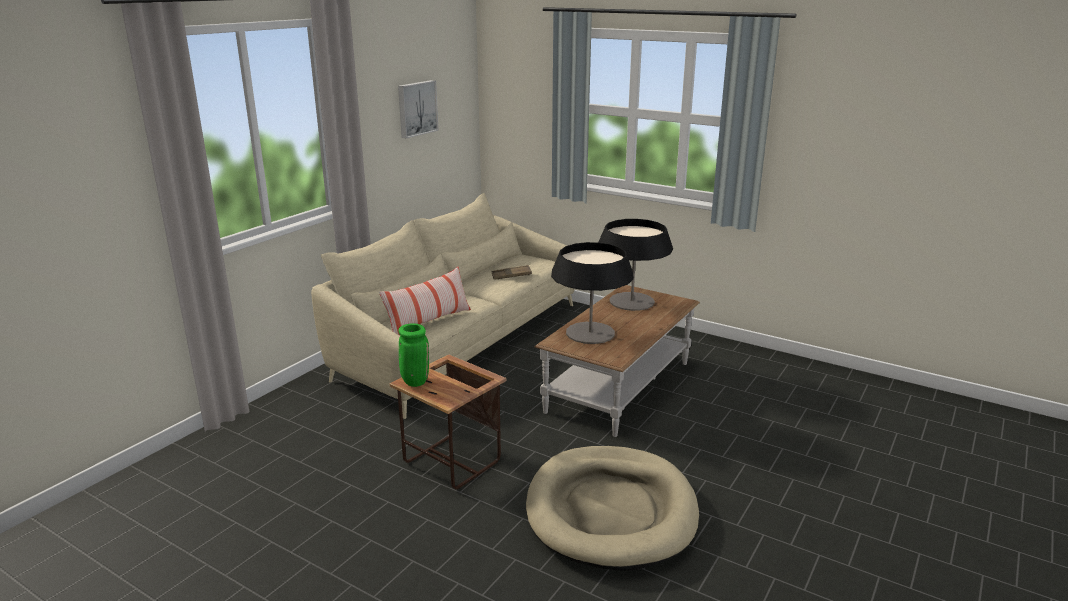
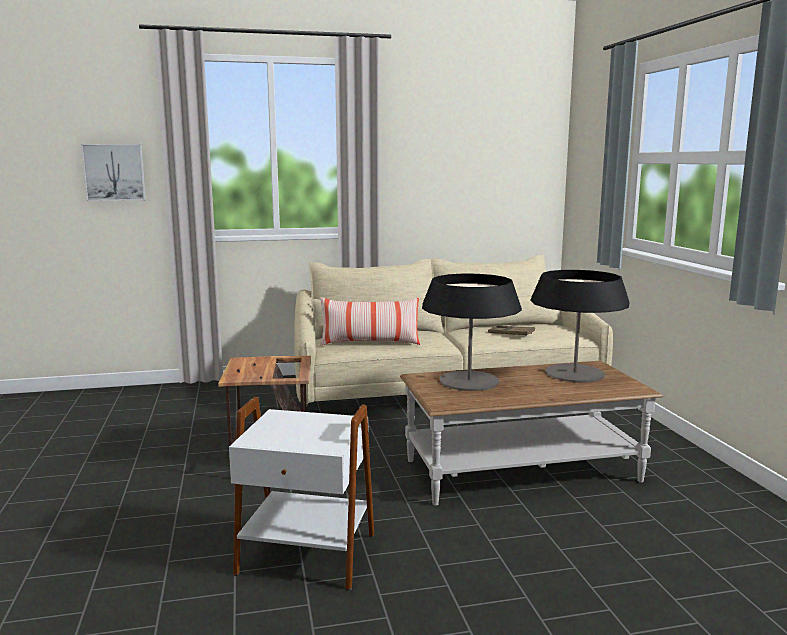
camera: 45 degrees right, 10 degrees down
picture [398,80,438,138] -> picture moved to [81,144,146,201]
green vase [398,323,429,387] -> none
beige dog bed [526,446,699,571] -> white side table [229,397,375,590]

